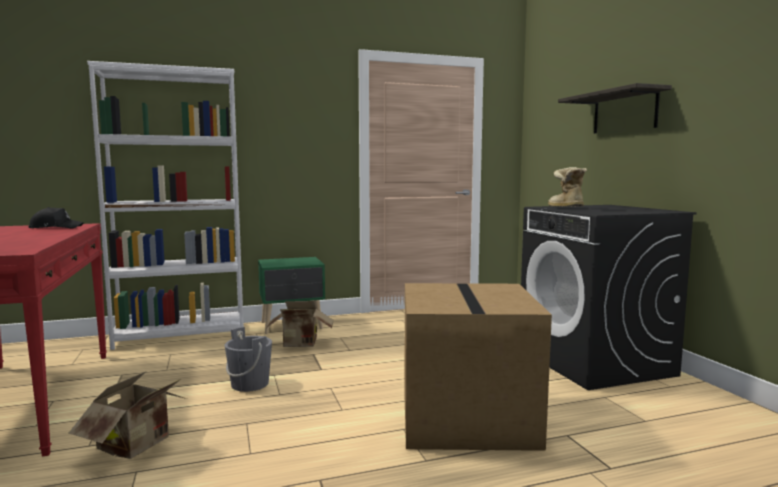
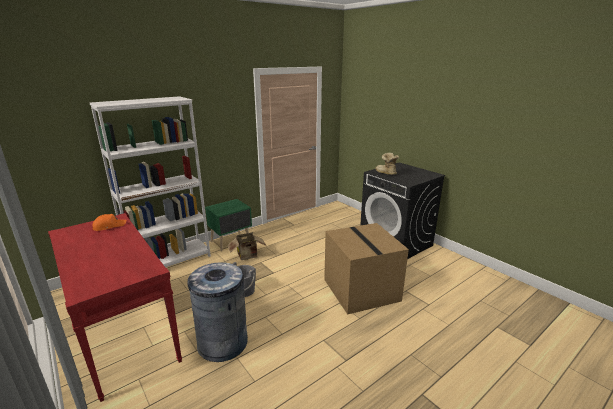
camera: 20 degrees left, 15 degrees up
black cap [29,207,84,228] -> orange cap [92,214,126,231]
cardboard box [69,371,187,459] -> grey trash can [187,262,248,362]
shelf [558,83,672,133] -> none

